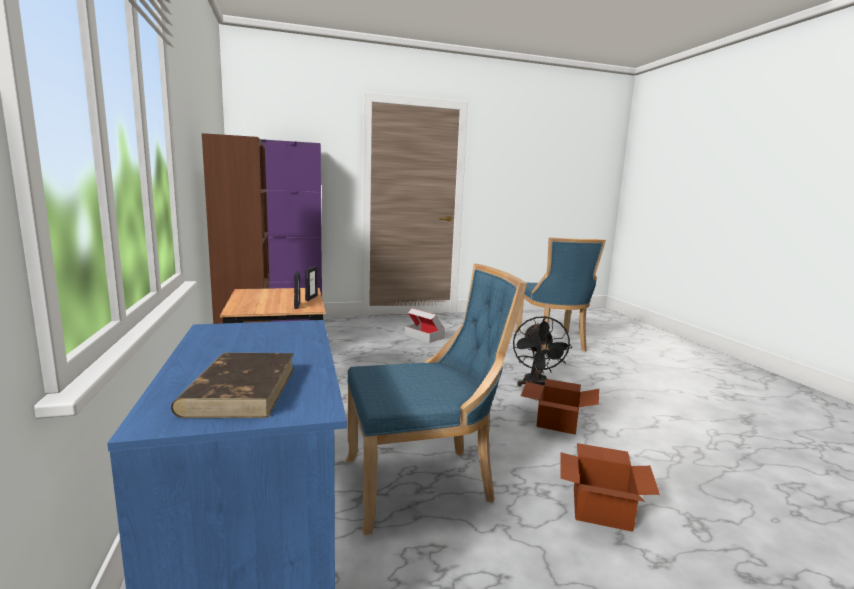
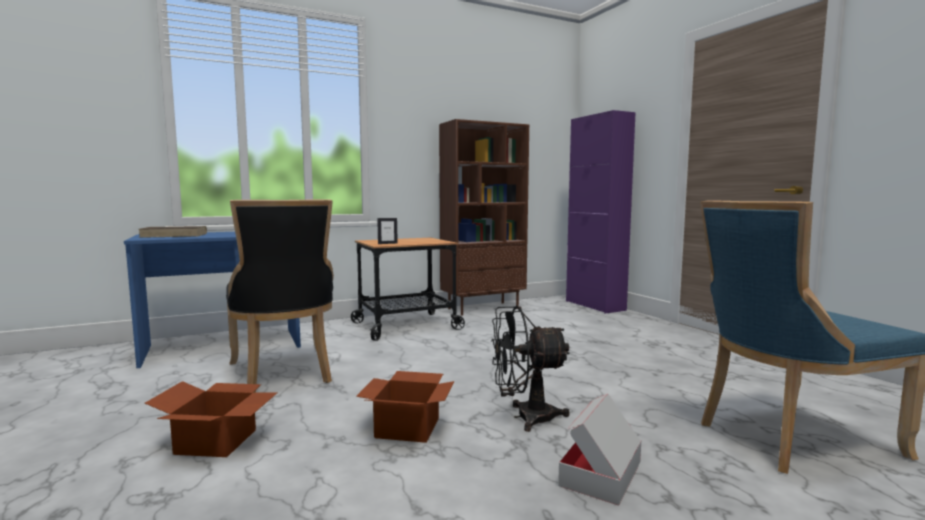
camera: 80 degrees right, 5 degrees down
picture frame [305,266,318,301] -> none
blue chair [346,264,527,535] -> black chair [226,200,334,393]
cardboard box [405,308,445,343] -> cardboard box moved to [558,394,641,505]

